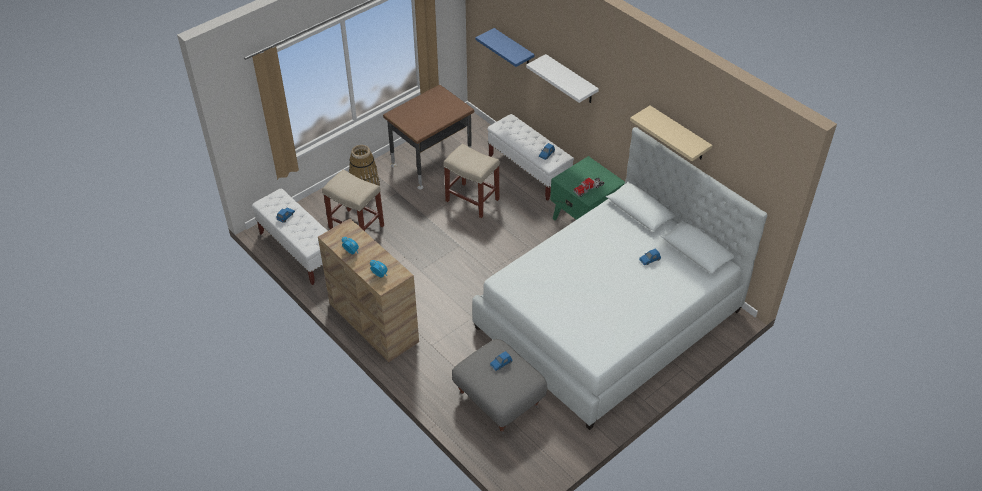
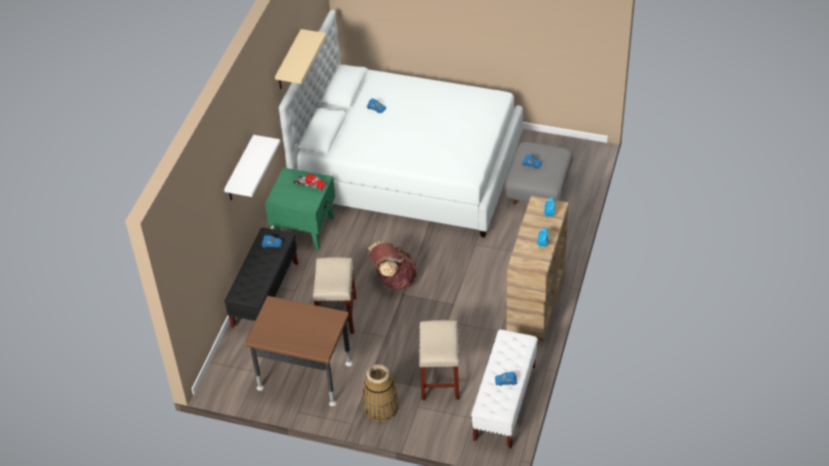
camera: 120 degrees left, 0 degrees up
blue shelf [476,28,535,67] -> none
white bench [487,114,574,201] -> black bench [224,228,298,328]
none -> brown backpack [368,241,417,290]

